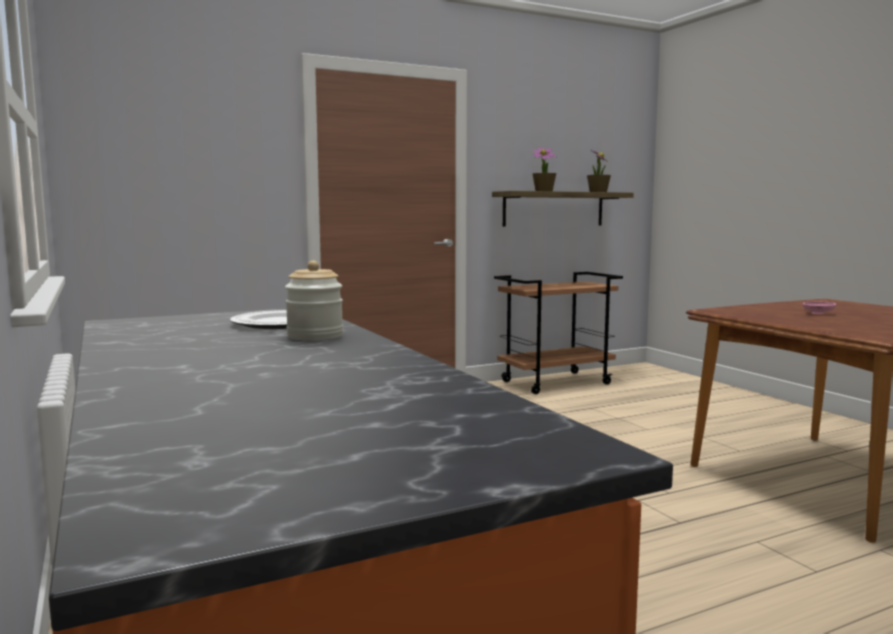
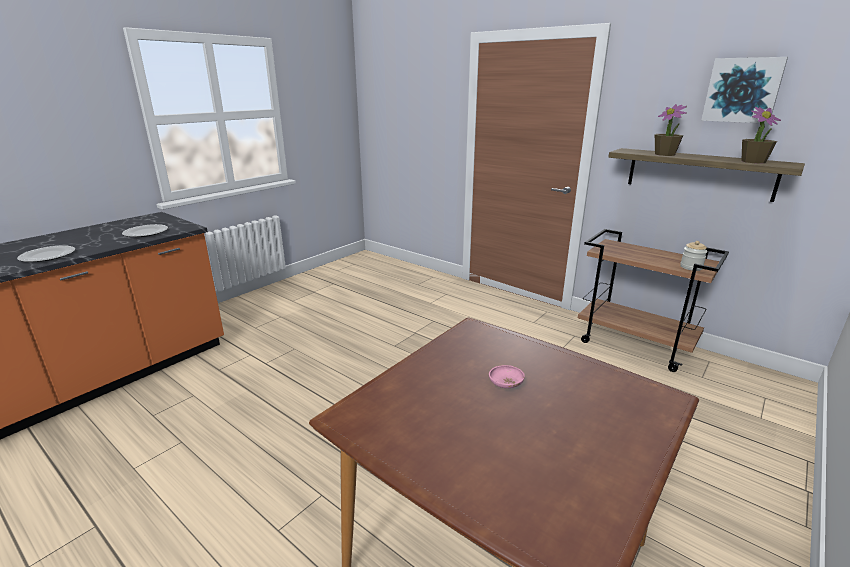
camera: 65 degrees right, 15 degrees up
jar [285,260,343,341] -> jar moved to [680,241,707,271]
none -> plate [17,246,75,262]
none -> picture [701,57,788,124]

